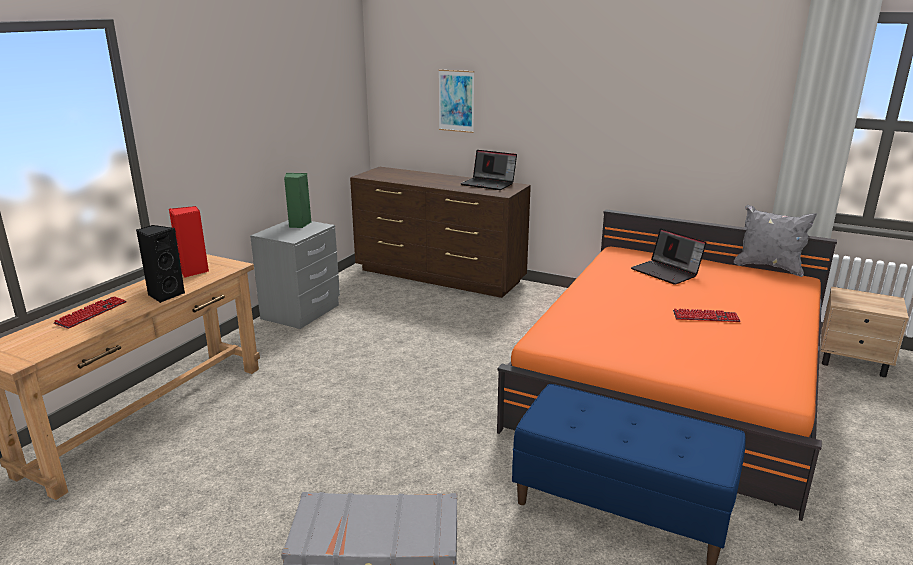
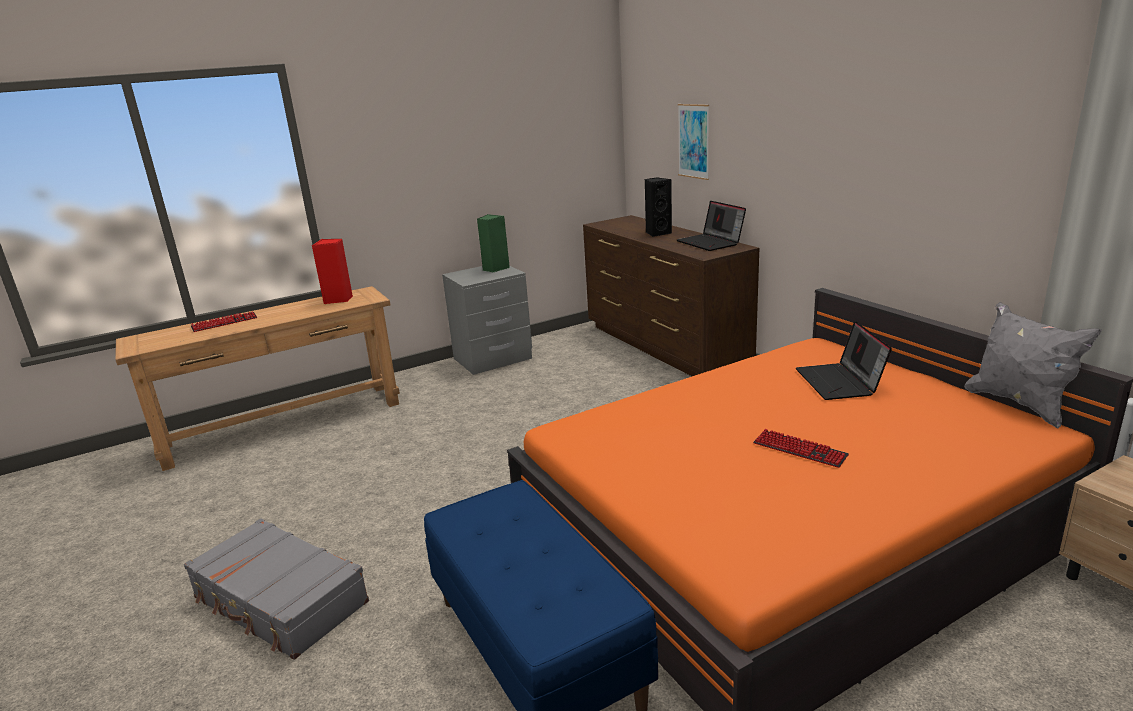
camera: 35 degrees right, 0 degrees up
black speaker [136,225,185,303] -> black speaker moved to [645,177,672,237]

